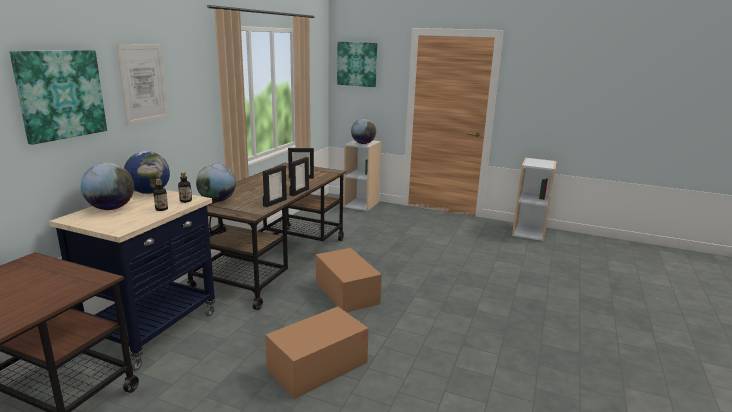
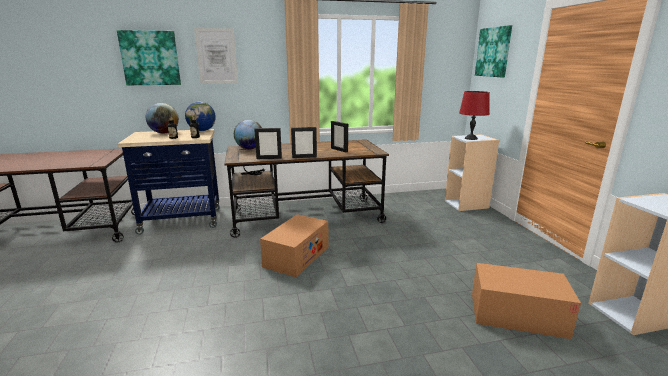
camera: 55 degrees right, 0 degrees up
cardboard box [265,307,369,399] -> cardboard box moved to [472,263,581,339]
globe [351,119,376,144] -> red table lamp [459,91,490,140]

